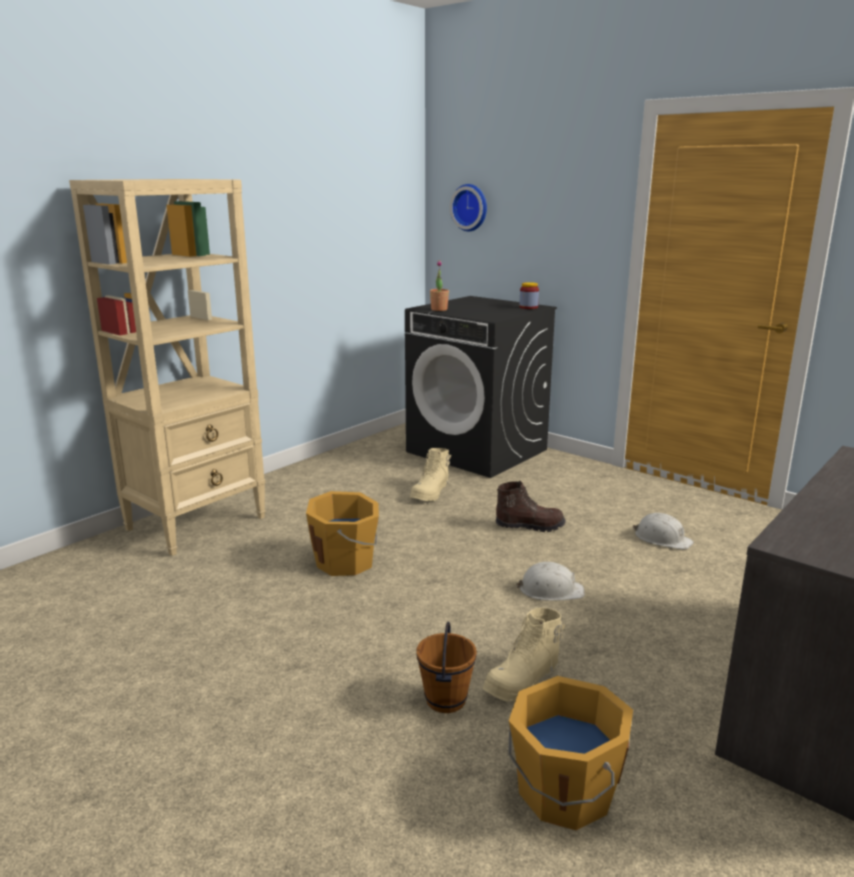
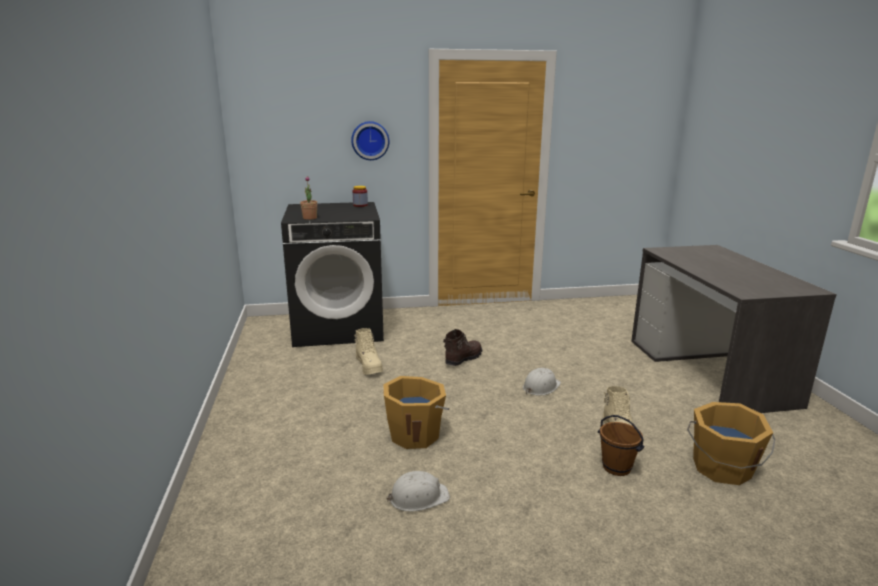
camera: 50 degrees left, 0 degrees up
beige bookcase [69,179,266,556] -> none
wall clock [450,184,487,231] -> wall clock moved to [351,121,389,160]
white hard hat [633,513,694,549] -> white hard hat moved to [386,471,450,512]

